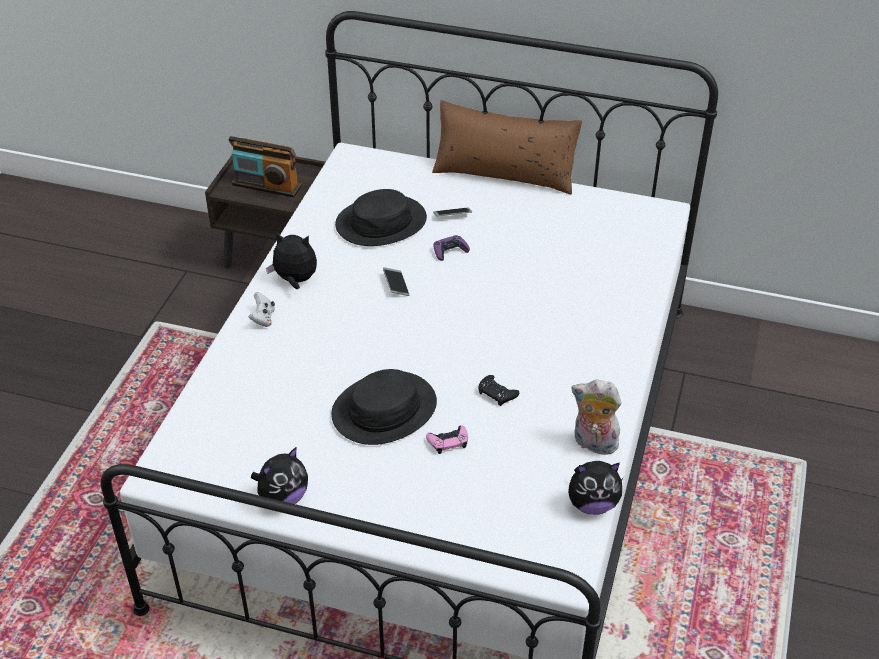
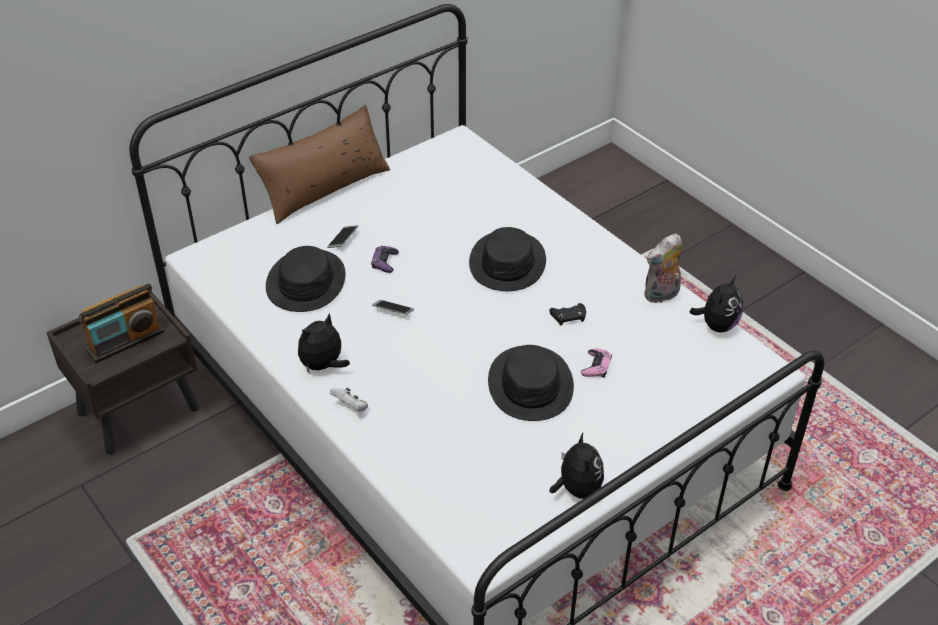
camera: 55 degrees left, 0 degrees up
none -> black hat [469,227,546,291]

